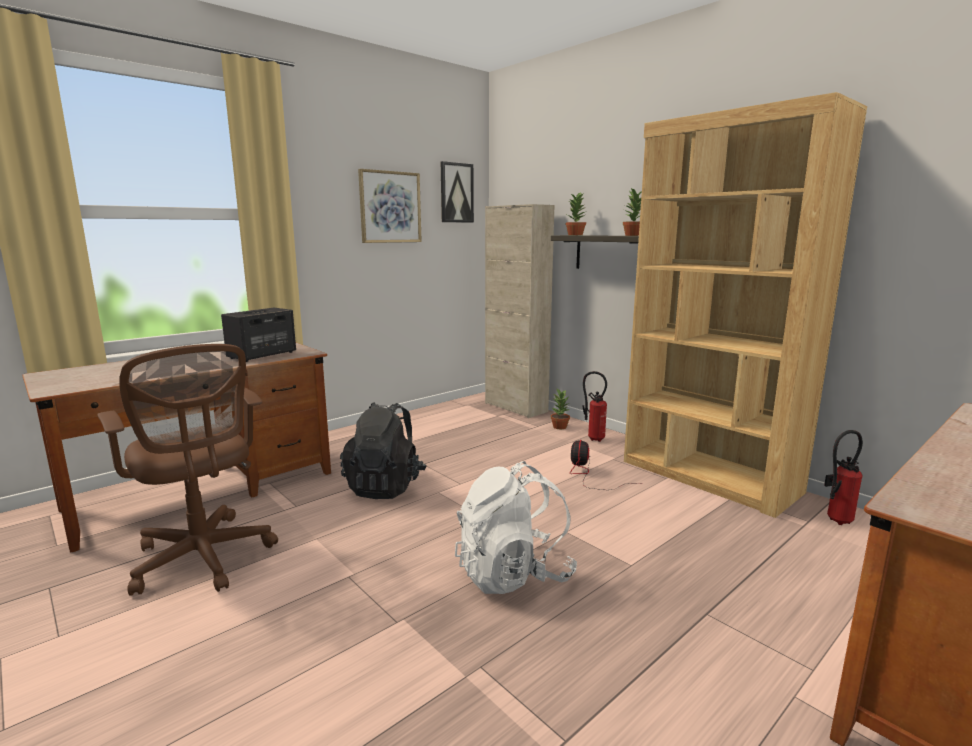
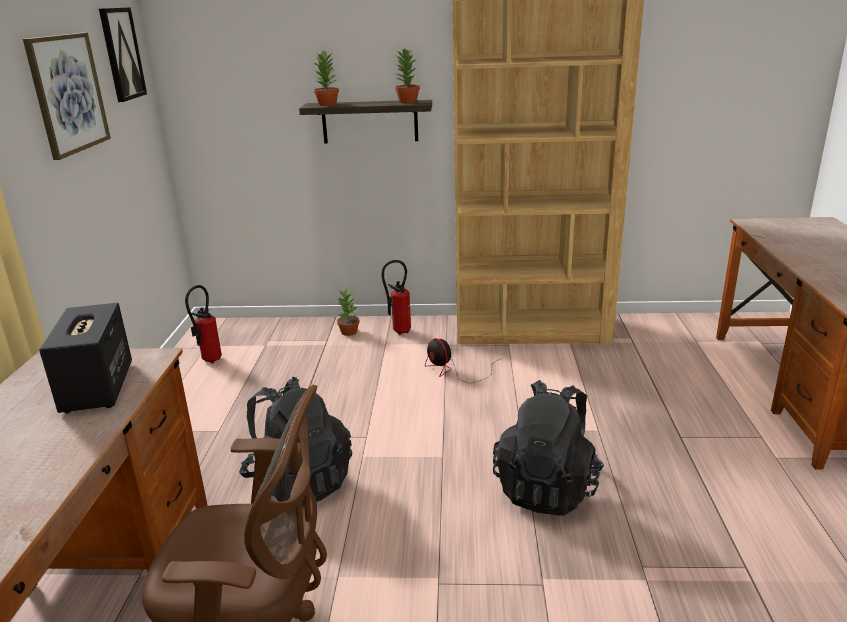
camera: 45 degrees left, 10 degrees up
white backpack [455,461,577,594] -> black backpack [493,380,604,516]
beige cabinet [485,204,555,418] -> none
fire extinguisher [824,430,863,525] -> fire extinguisher moved to [185,285,222,364]

